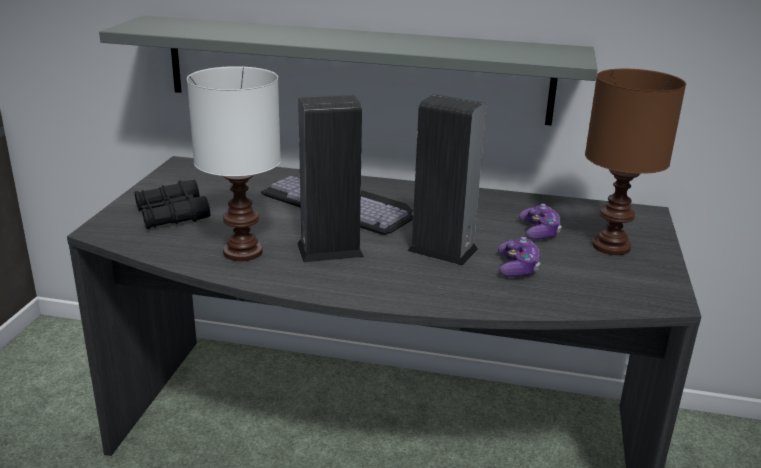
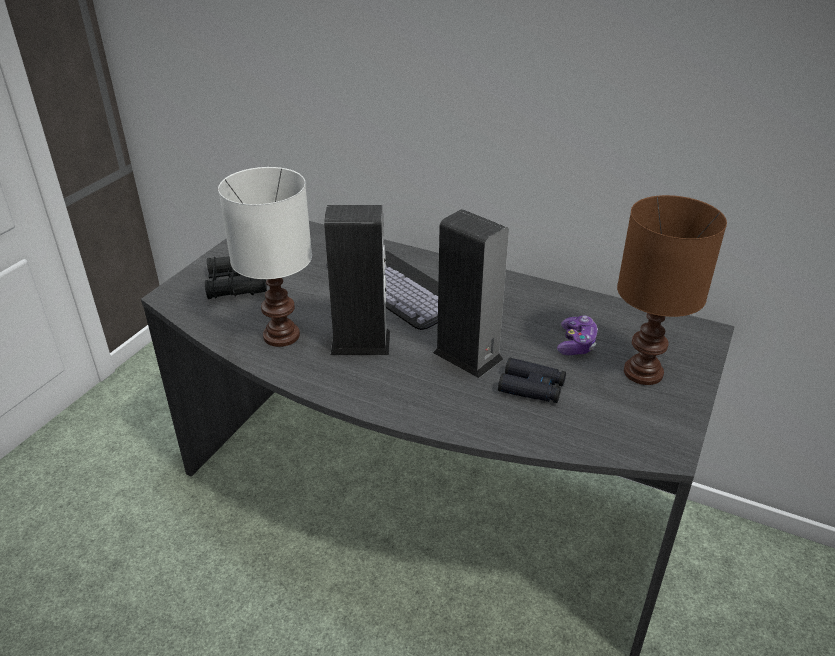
camera: 15 degrees right, 10 degrees up
grey shelf [99,15,598,126] -> none
game controller [498,237,540,277] -> black binoculars [498,358,566,403]

